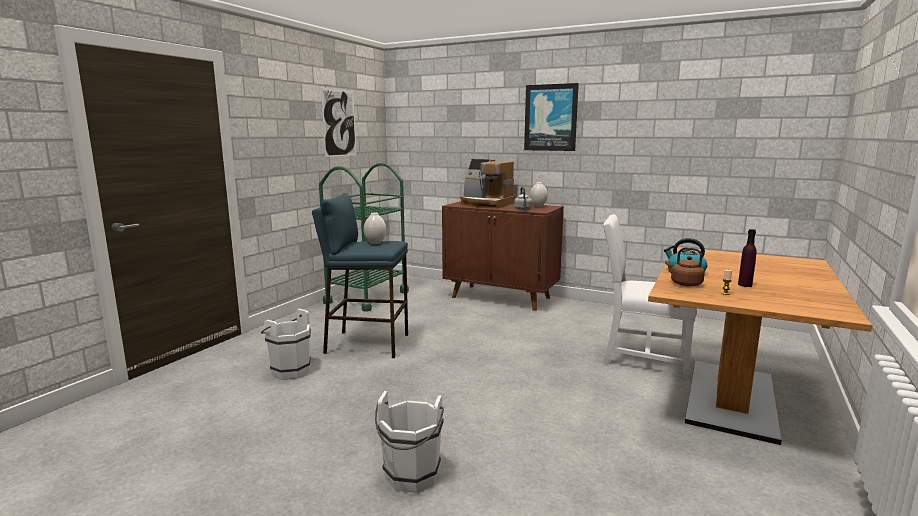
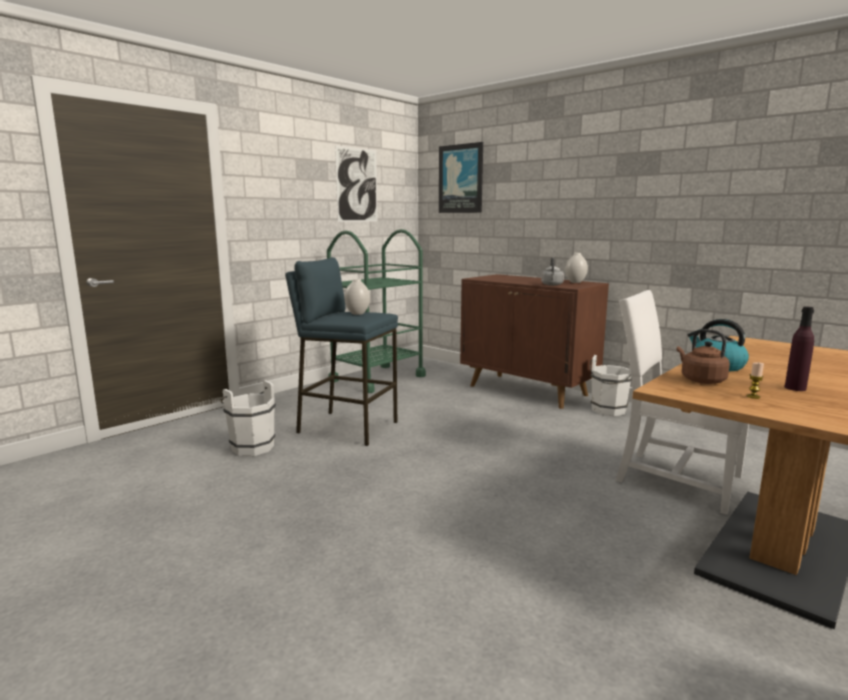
camera: 15 degrees right, 0 degrees up
white bucket [375,391,444,492] -> white bucket moved to [590,355,632,416]
coffee machine [460,159,515,209] -> none
picture [524,83,579,151] -> picture moved to [439,142,483,213]

